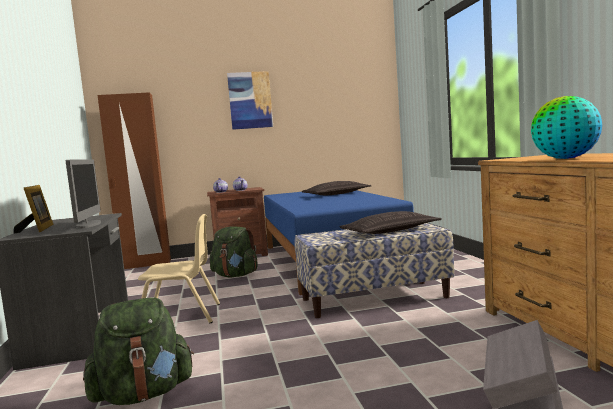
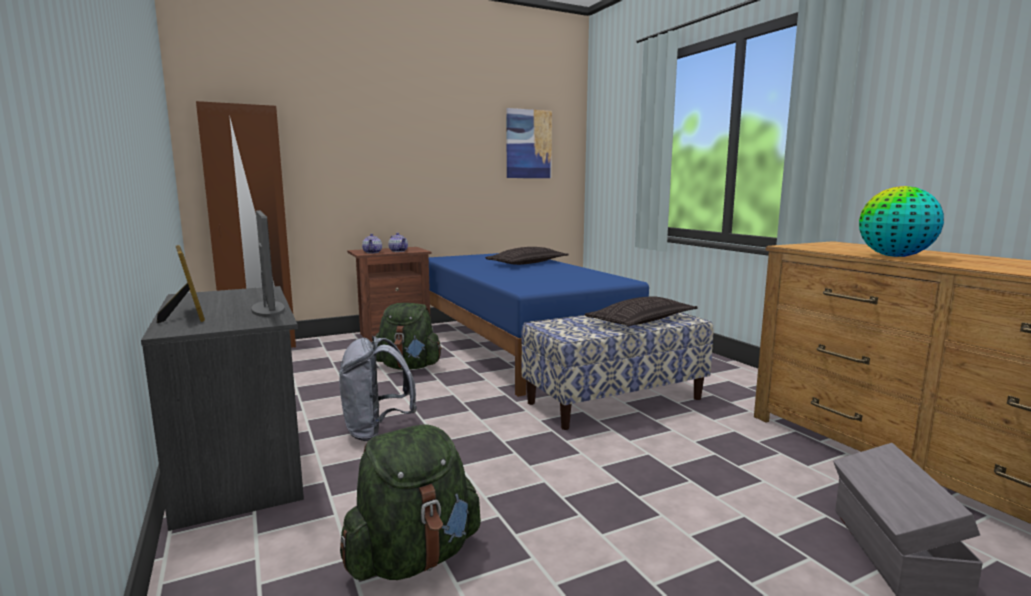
camera: 15 degrees left, 5 degrees up
beige chair [138,214,220,323] -> grey backpack [339,336,417,441]
picture [227,71,273,130] -> picture moved to [506,108,552,178]

